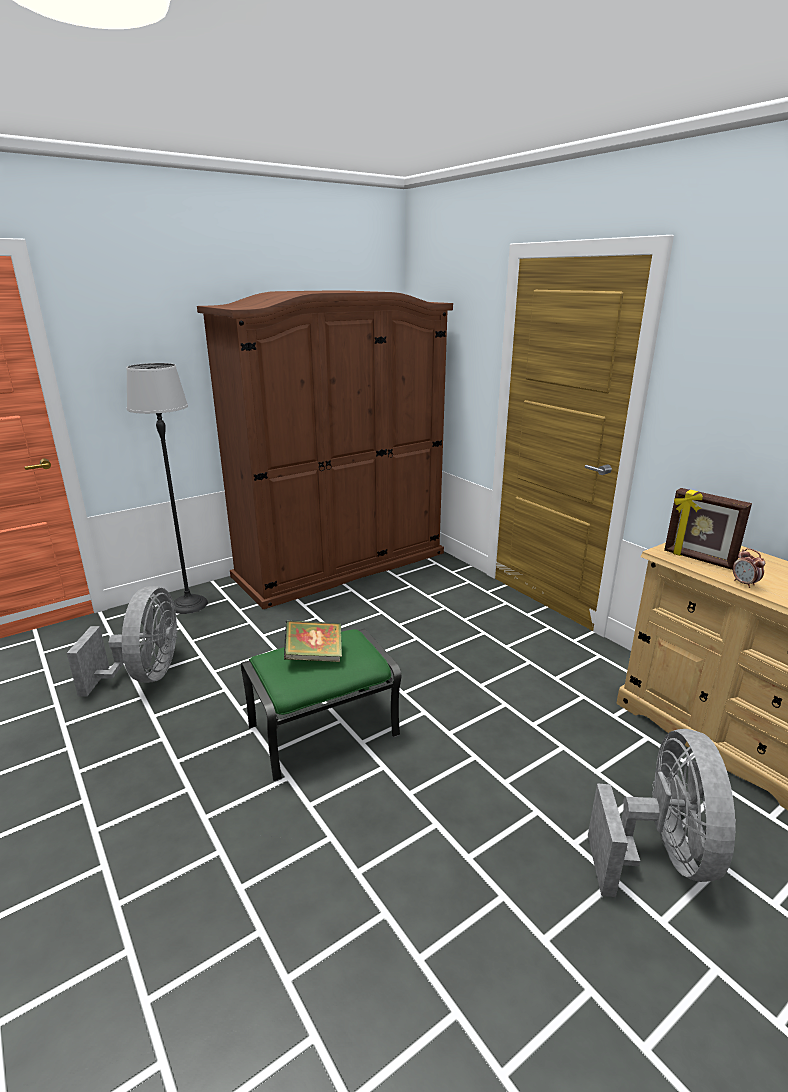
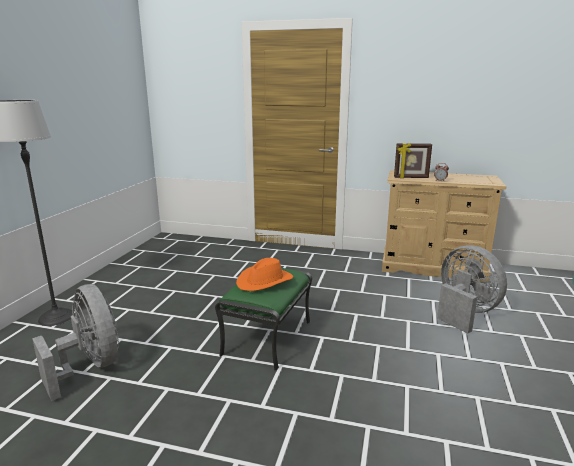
camera: 40 degrees left, 5 degrees down
brown wardrobe [197,290,453,609] -> none
book [284,620,342,662] -> orange hat [236,258,293,291]

